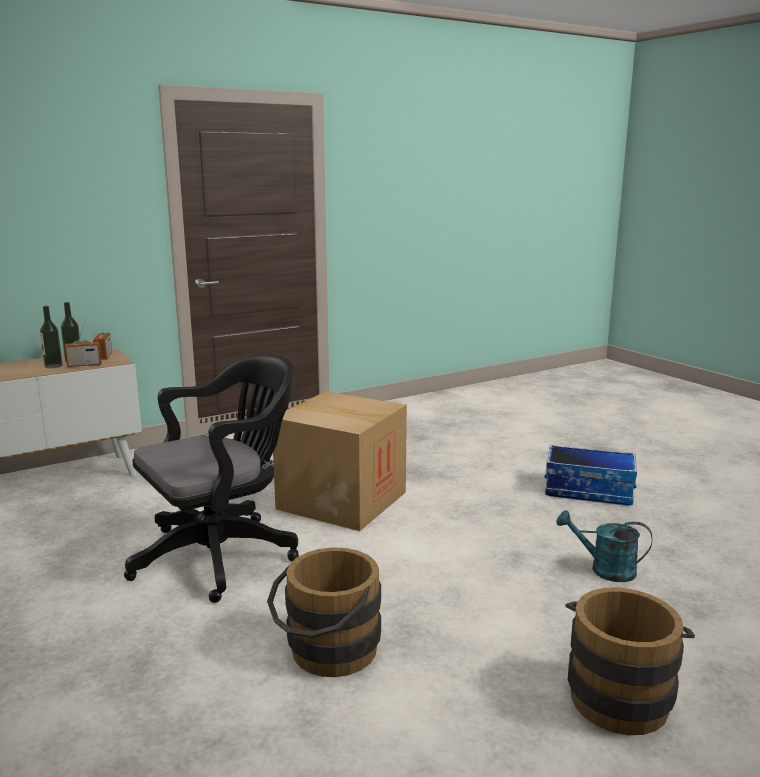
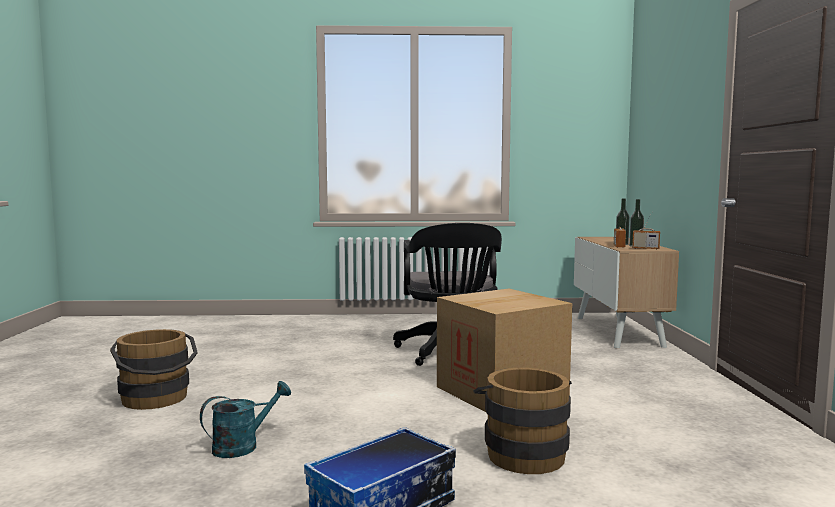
camera: 120 degrees right, 10 degrees down
brown bucket [267,547,381,677] -> brown bucket moved to [473,368,572,474]

